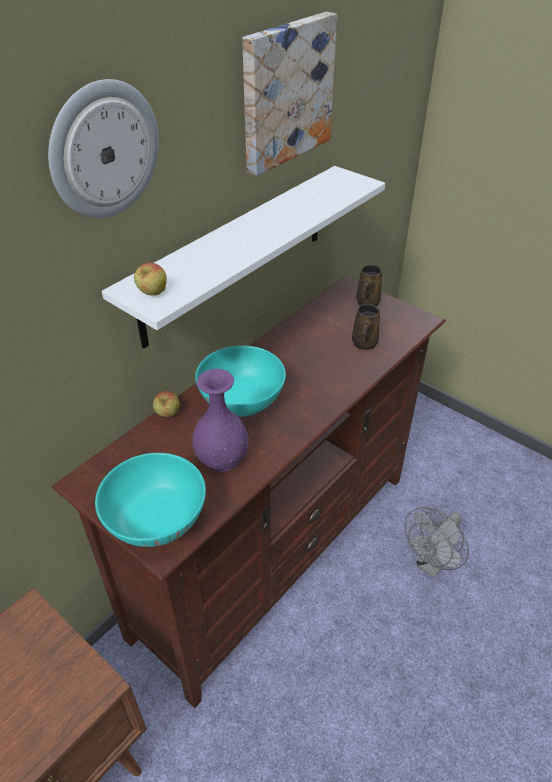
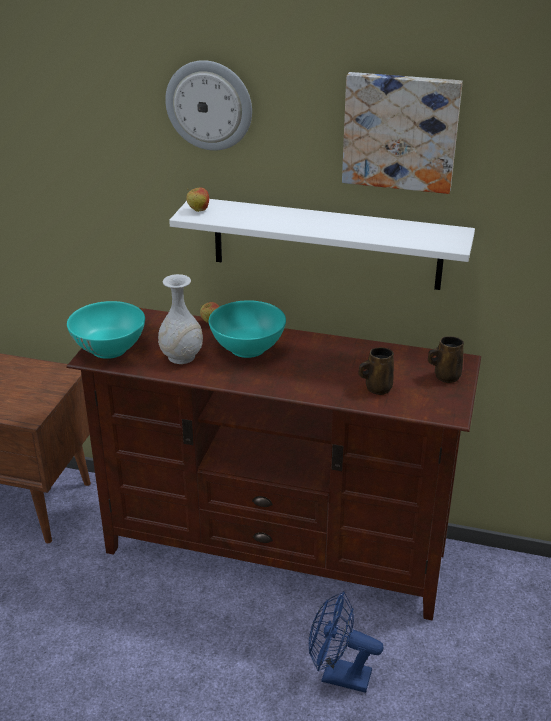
camera: 65 degrees right, 10 degrees down
purple vase [192,369,249,472] -> white vase [158,274,203,364]
grey fan [404,507,469,578] -> blue fan [309,591,383,693]

